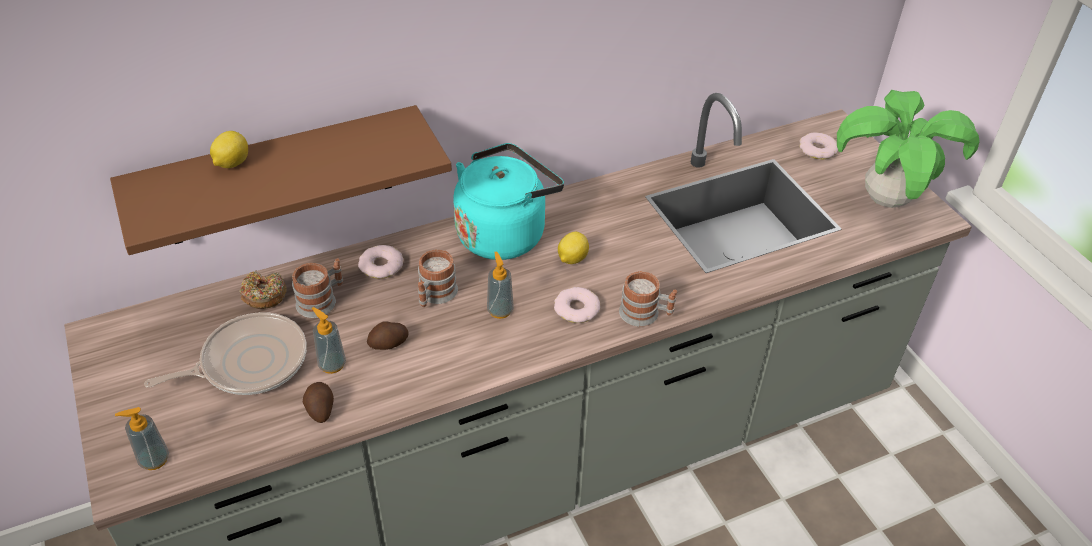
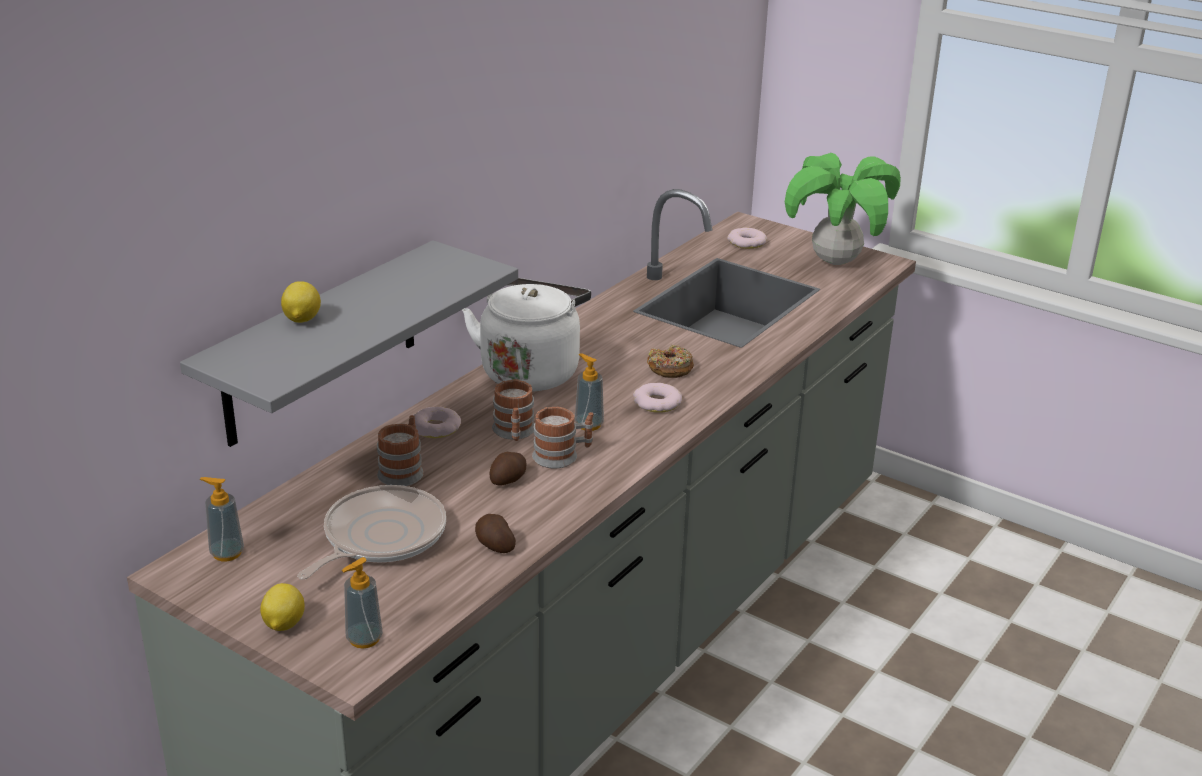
camera: 30 degrees left, 15 degrees down
brown shelf [110,105,452,255] -> grey shelf [180,240,518,447]
donut [239,270,287,309] -> donut moved to [647,345,694,378]
soap dispenser [311,307,346,374] -> soap dispenser moved to [200,477,244,561]
turquoise kettle [453,143,564,260] -> white kettle [462,278,591,391]
lemon [558,232,589,264] -> lemon moved to [260,583,305,631]
mug [619,271,677,326] -> mug moved to [532,407,593,468]

